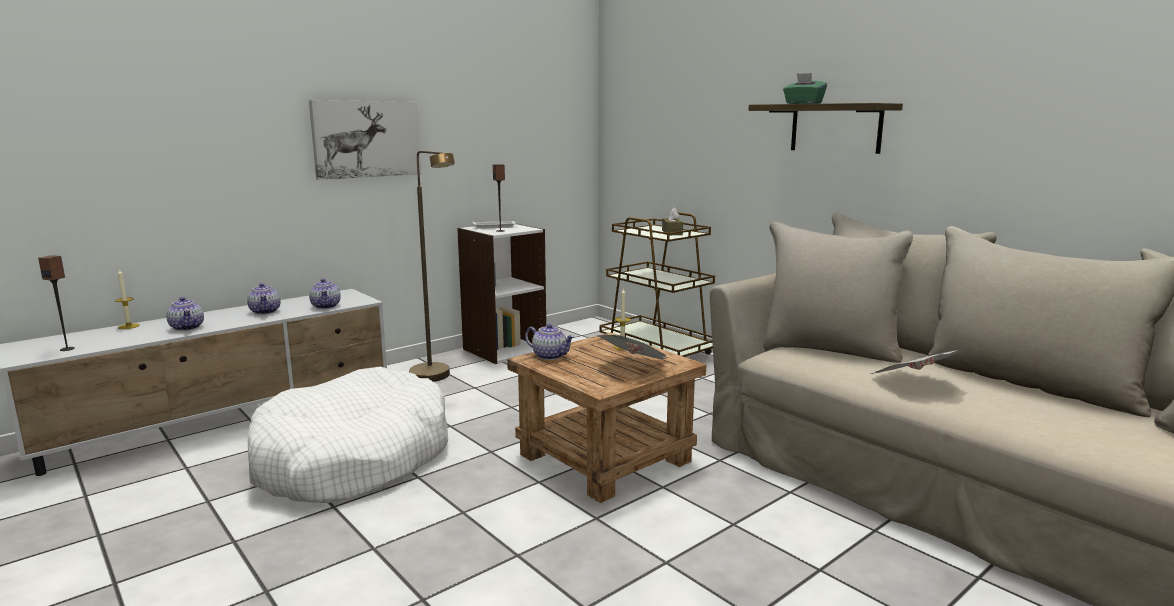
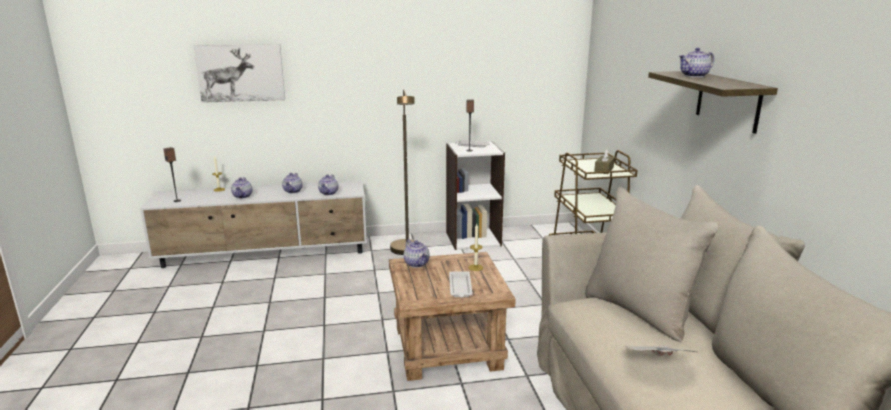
camera: 30 degrees right, 5 degrees up
white dog bed [248,366,448,503] -> none
picture [309,100,421,180] -> picture moved to [194,44,285,103]
newspaper [597,335,667,359] -> white tray [449,271,473,297]
green tissue box [783,73,827,104] -> teapot [679,48,714,77]

